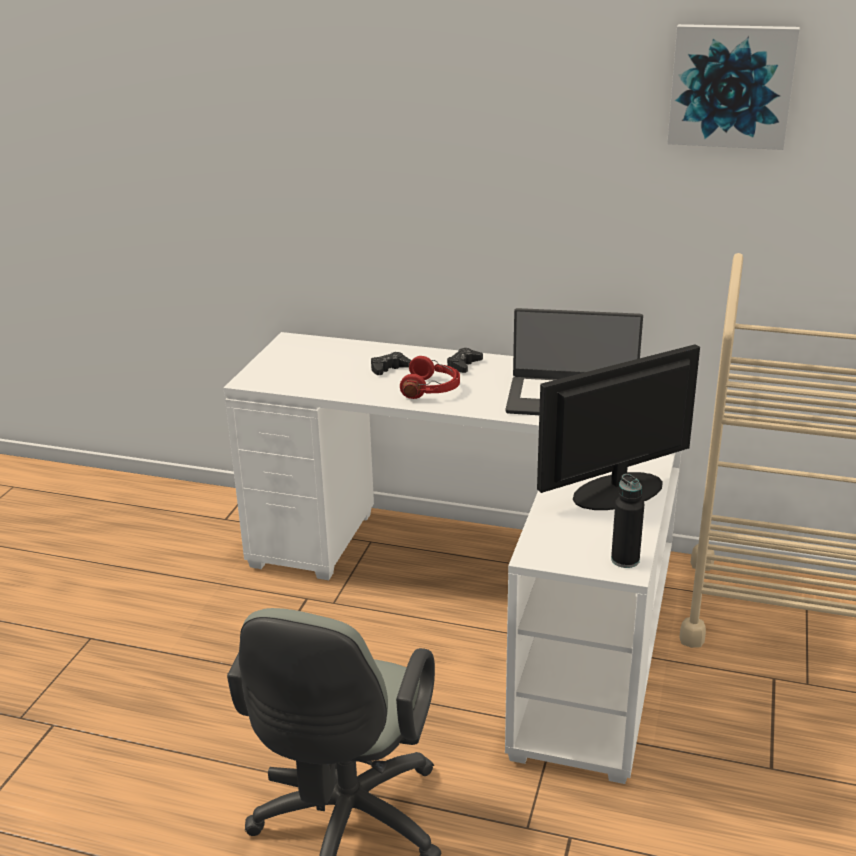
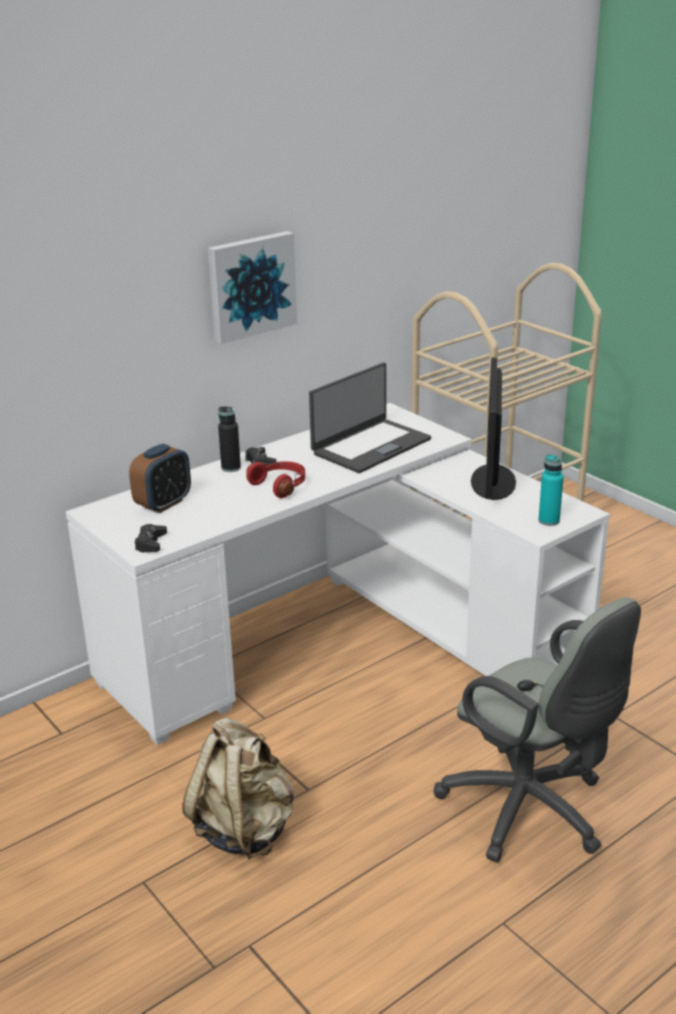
camera: 55 degrees left, 0 degrees up
black game controller [371,352,411,375] -> black game controller moved to [135,524,167,552]
black bottle [611,474,644,568] -> black bottle moved to [218,406,241,472]
picture [667,24,800,150] -> picture moved to [208,231,297,344]
none -> alarm clock [129,444,191,513]
none -> beige backpack [183,718,294,860]
none -> turquoise bottle [538,454,564,526]

